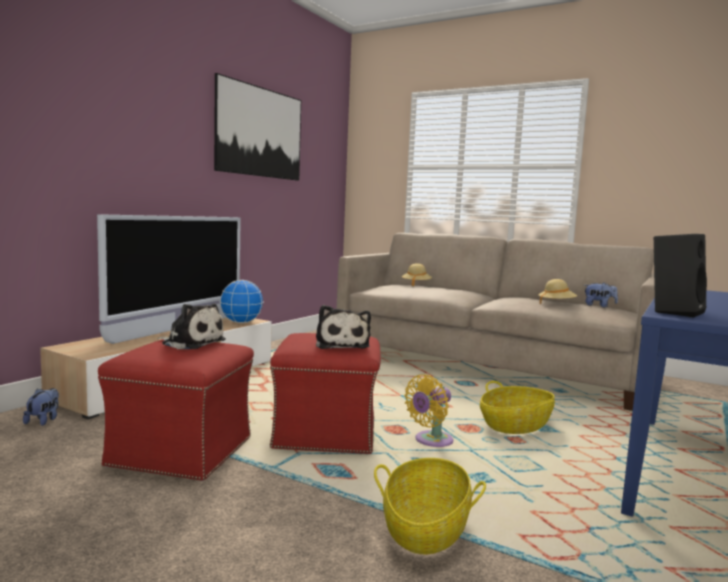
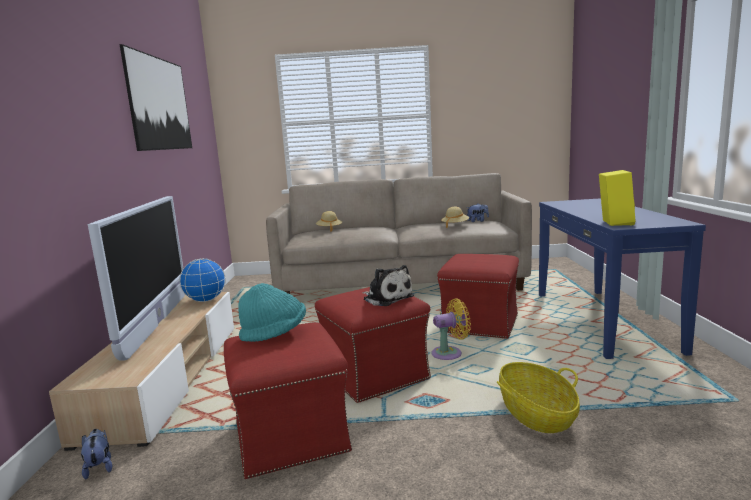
camera: 30 degrees left, 5 degrees up
plush toy [157,303,226,349] -> turquoise hat [238,283,306,342]
yellow fan [404,374,453,447] -> yellow fan turned 120 degrees counterclockwise [431,298,471,360]
basket [480,381,555,434] -> red ottoman [437,254,519,339]
black speaker [654,234,707,317] -> yellow speaker [599,170,636,226]

